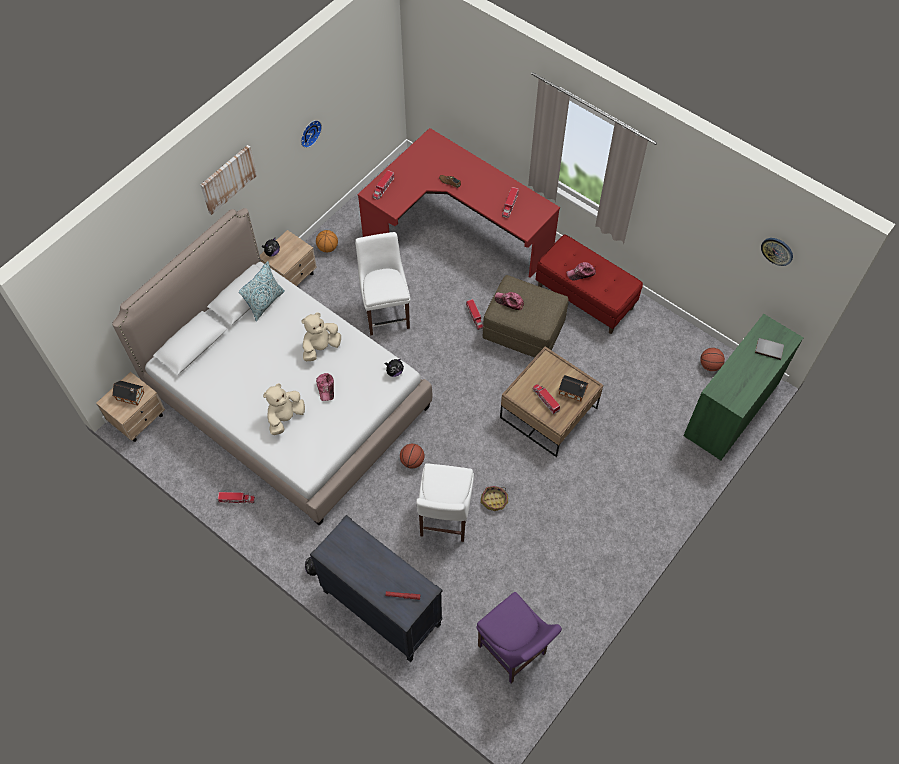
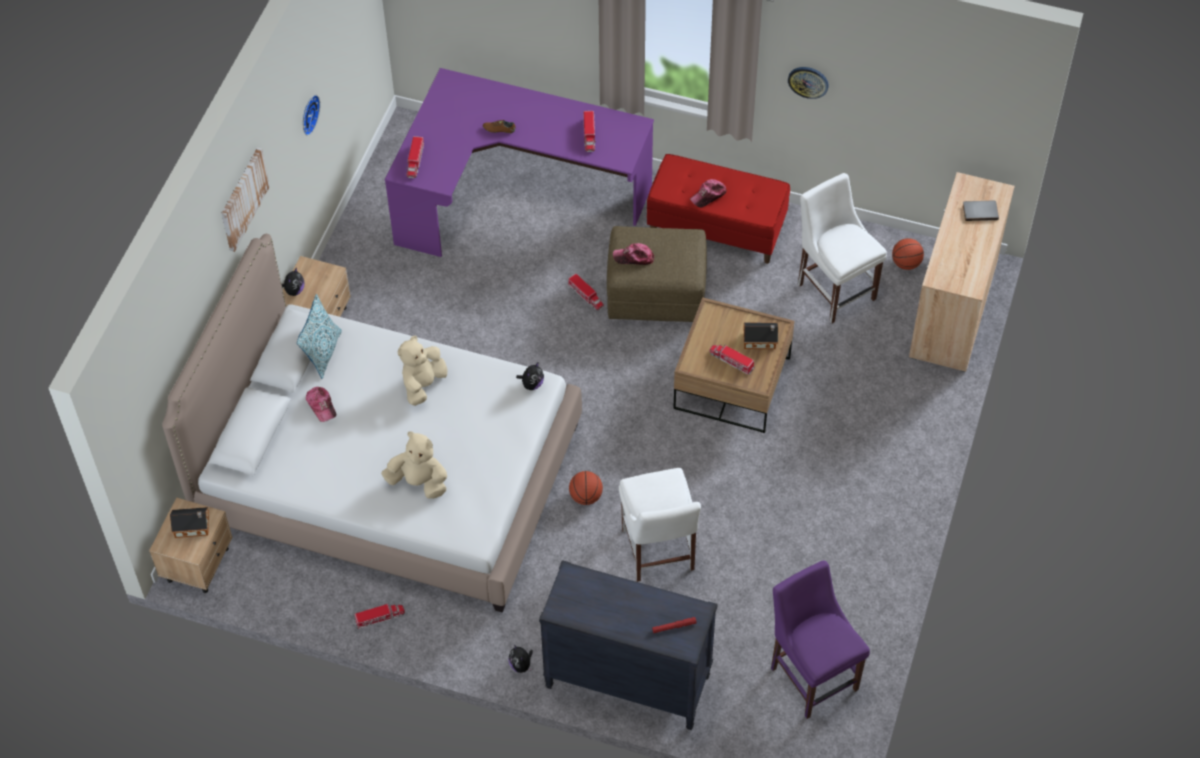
camera: 20 degrees left, 5 degrees down
beige plush toy [263,383,305,435] -> beige plush toy turned 90 degrees clockwise [381,431,447,499]
basketball [316,230,338,252] -> none
cap [316,373,334,401] -> cap moved to [306,387,336,422]
white chair [355,232,410,336] -> white chair moved to [798,173,887,324]
red desk [357,128,560,278] -> purple desk [385,68,654,257]
purple chair [476,592,562,684] -> purple chair turned 150 degrees counterclockwise [771,561,870,719]
basket [481,486,508,511] -> none
green cabinet [683,314,803,460] -> beige cabinet [909,172,1015,372]
wall clock [761,238,793,266] -> wall clock moved to [788,67,829,99]

